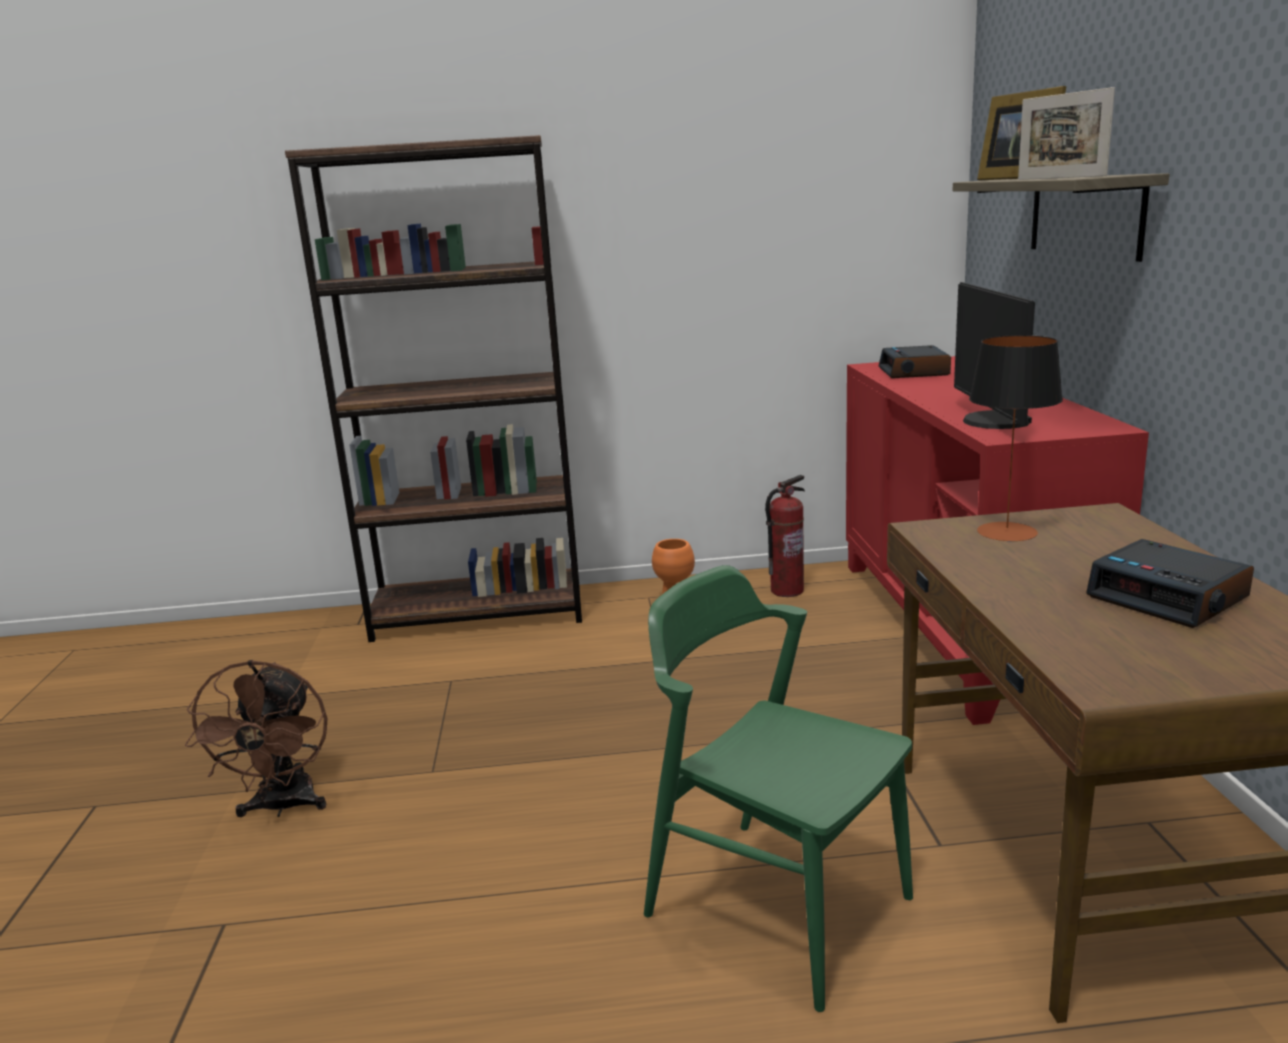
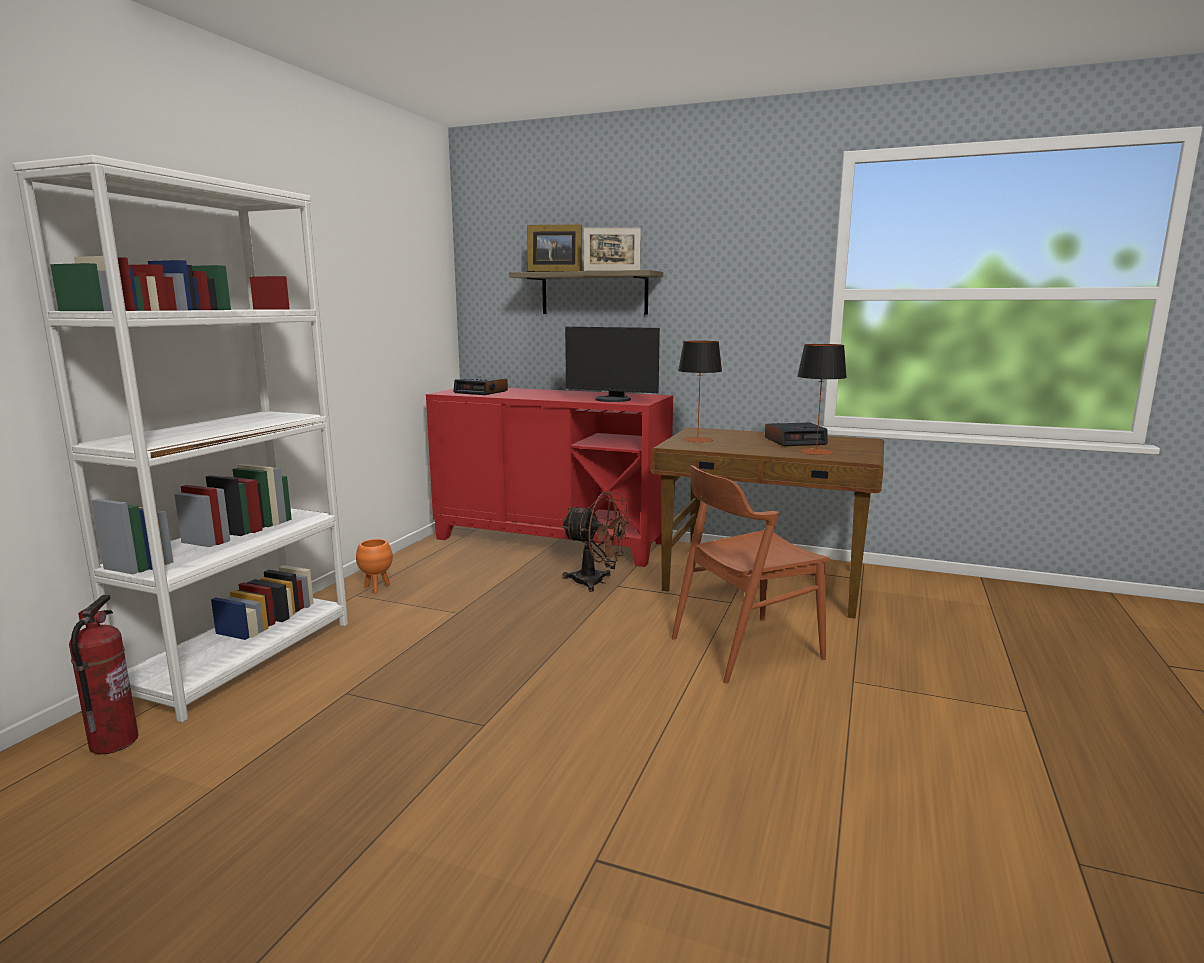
camera: 65 degrees left, 5 degrees down
brown fan [185,660,327,817] -> brown fan moved to [562,492,630,592]
brown bookcase [285,135,582,642] -> white bookcase [13,155,348,723]
green chair [644,565,913,1012] -> brown chair [672,465,830,683]
fire extinguisher [765,475,805,597] -> fire extinguisher moved to [69,595,139,754]
none -> table lamp [797,344,847,455]

